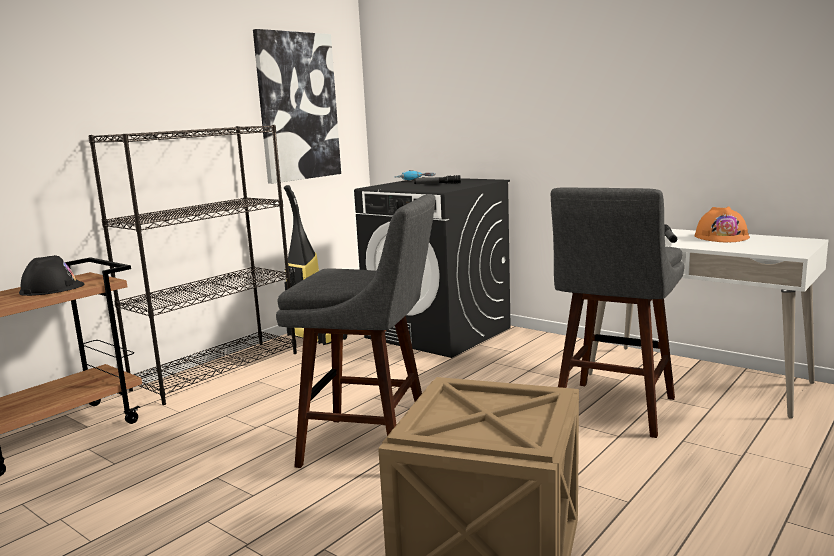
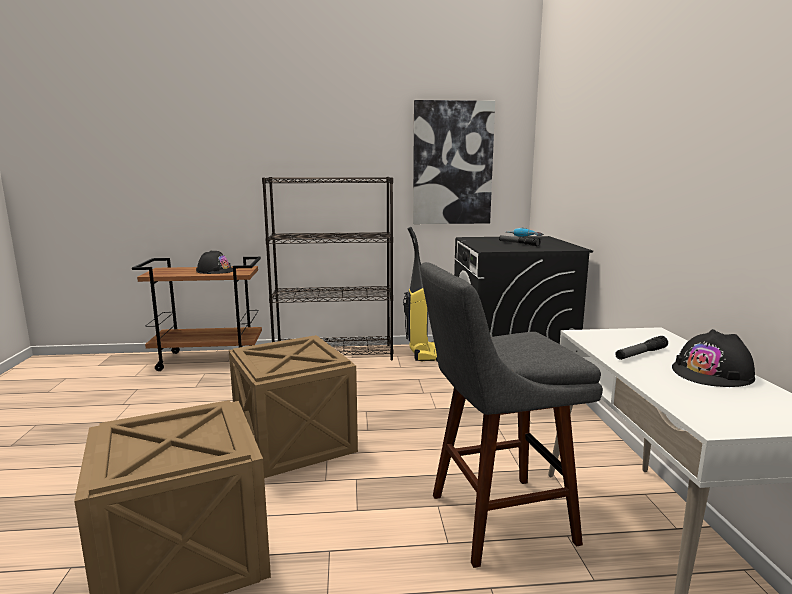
camera: 45 degrees right, 0 degrees up
grey stool [276,194,436,468] -> crate [229,335,358,478]
orange hard hat [695,207,750,242] -> black hard hat [672,329,755,387]

